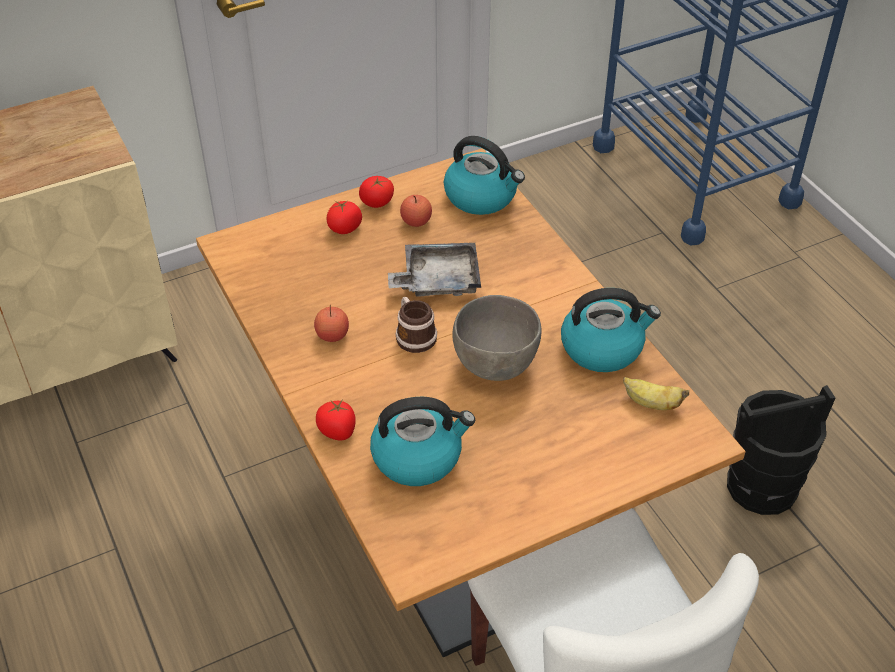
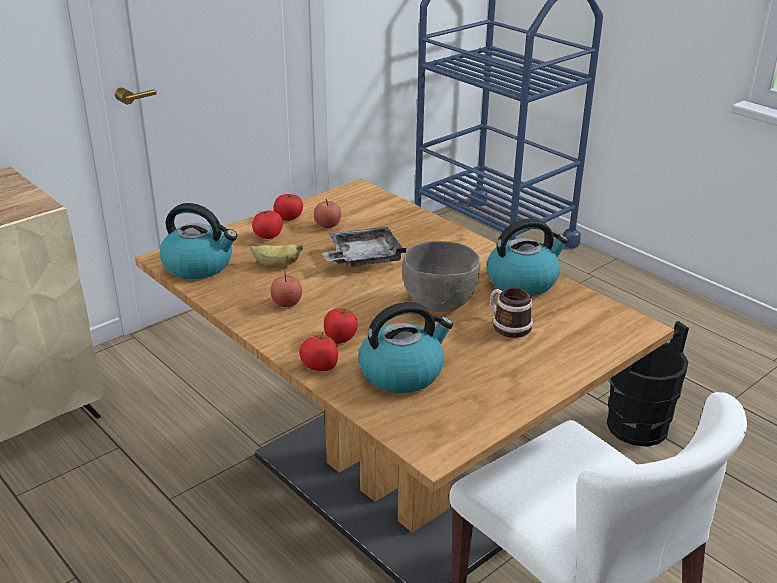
camera: 15 degrees left, 15 degrees down
mug [396,297,437,353] -> mug moved to [490,288,533,338]
kettle [444,136,525,215] -> kettle moved to [160,203,238,279]
banana [623,377,689,410] -> banana moved to [250,244,303,266]
none -> tomato [324,307,358,344]

